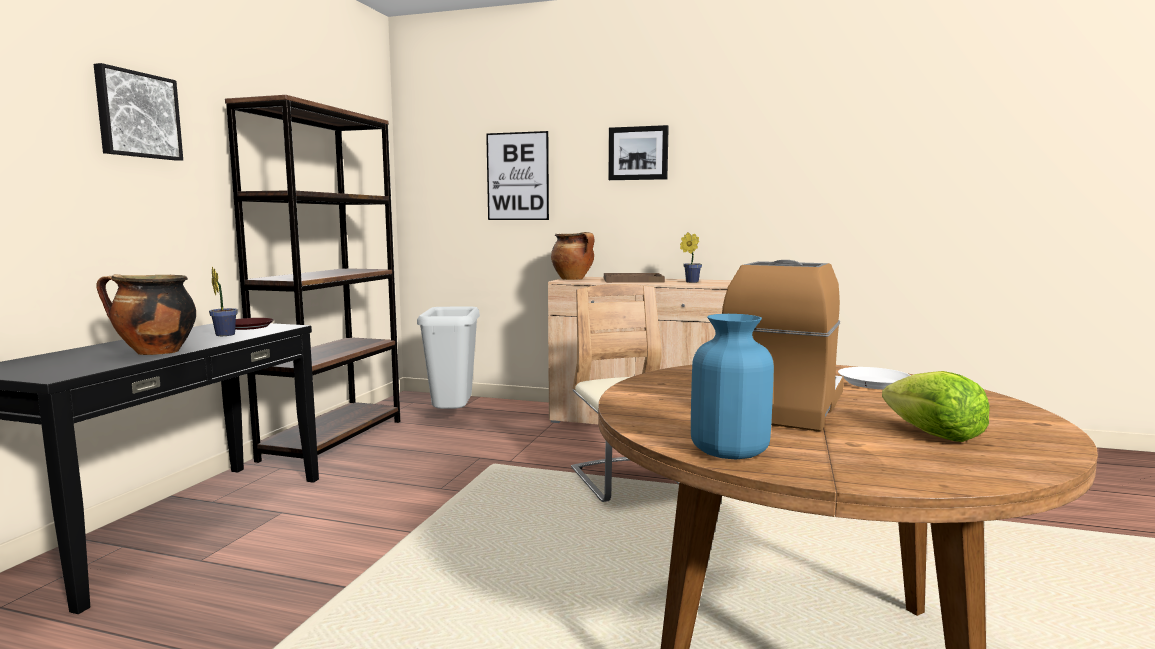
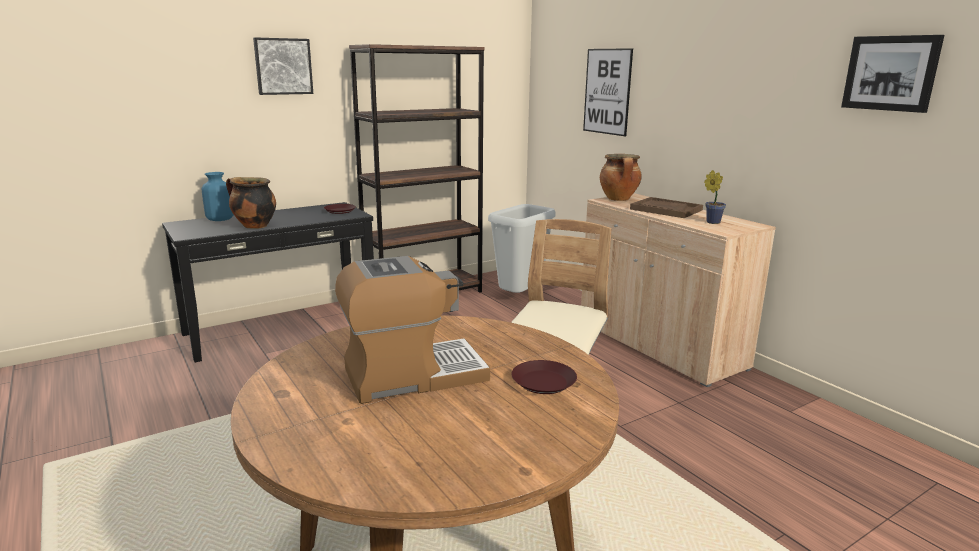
camera: 40 degrees right, 10 degrees up
potted plant [209,267,238,336] -> none
picture [609,125,669,180] -> picture moved to [841,35,944,113]
blue vase [691,314,774,459] -> blue vase moved to [202,172,234,221]
white plate [838,367,911,389] -> brown plate [511,360,577,394]
lettuce [882,371,990,442] -> none

